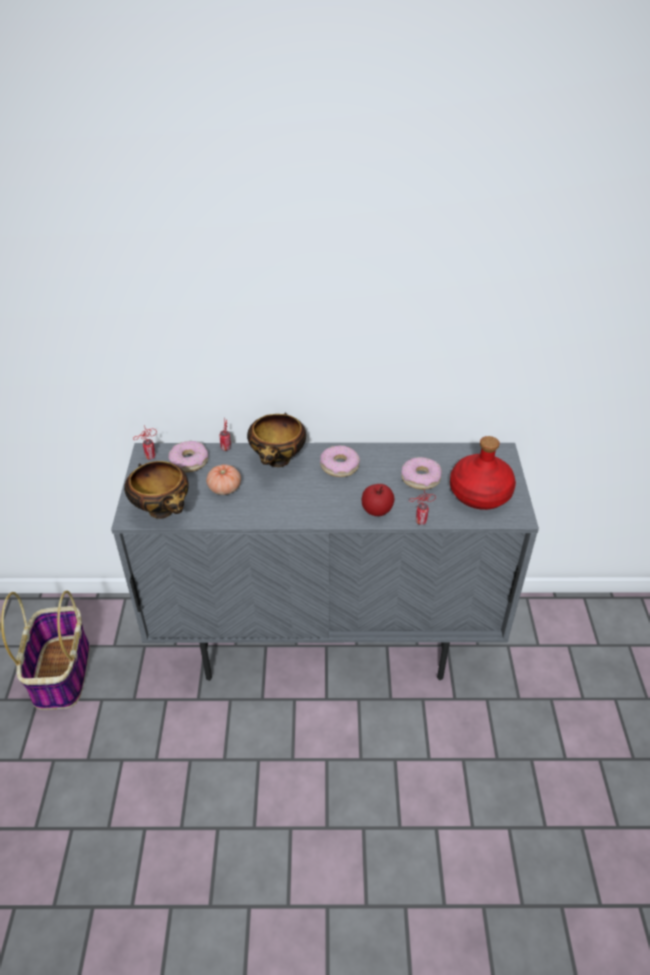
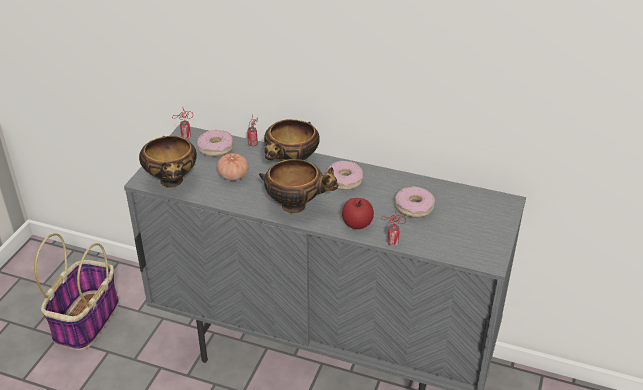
camera: 20 degrees right, 5 degrees down
red bottle [450,436,516,510] -> none
none -> bowl [259,159,339,213]

